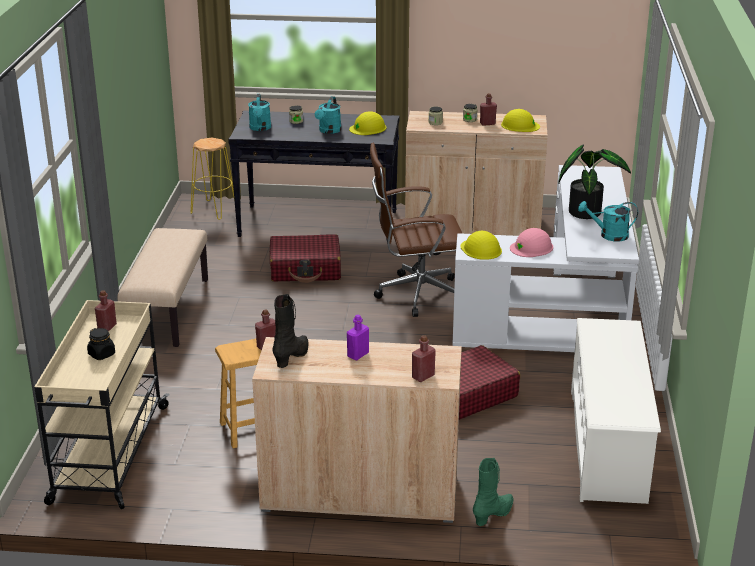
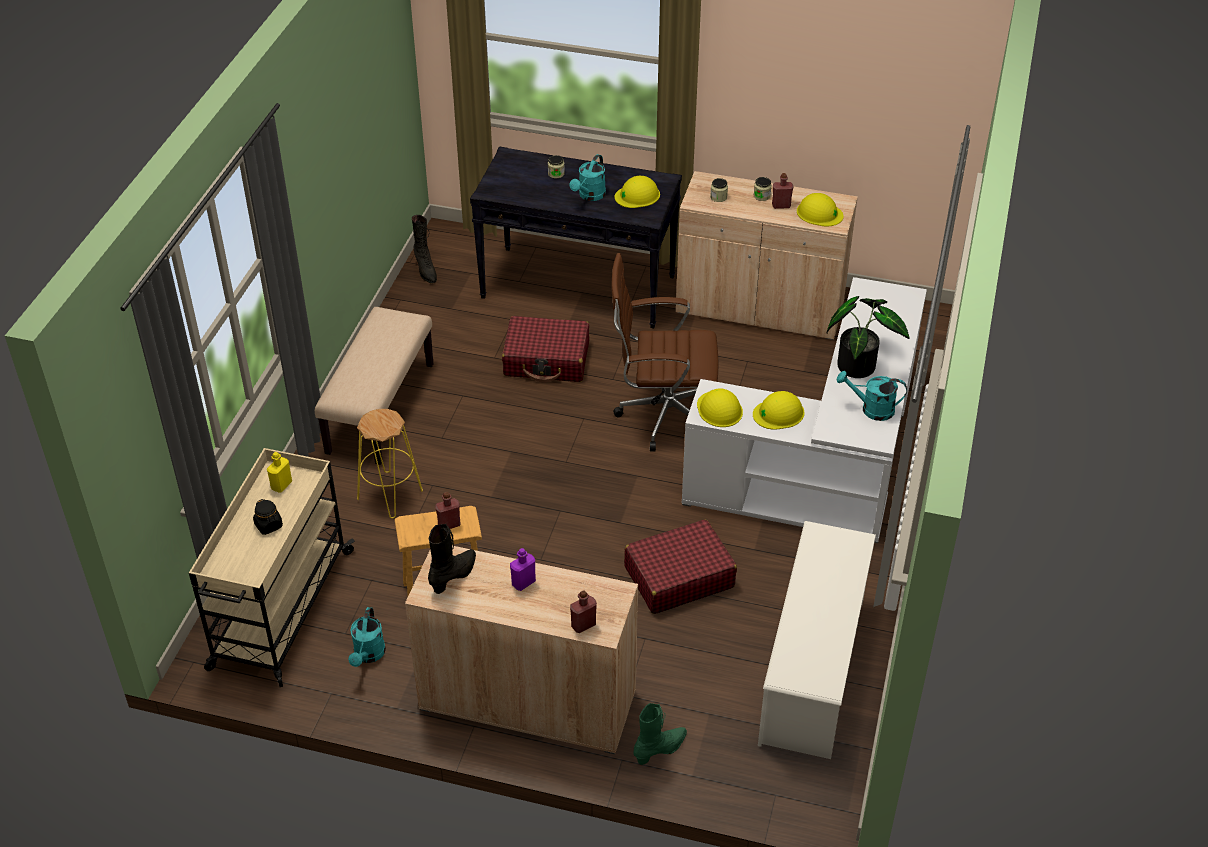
camera: 10 degrees right, 15 degrees up
red bottle [95,290,117,332] -> yellow bottle [267,452,292,493]
yellow stool [191,138,234,220] -> yellow stool moved to [357,409,423,518]
turquoise watering can [248,94,271,131] -> turquoise watering can moved to [348,607,386,667]
pink hard hat [510,228,553,257] -> yellow hard hat [753,391,805,430]
none -> black boot [412,215,437,284]

